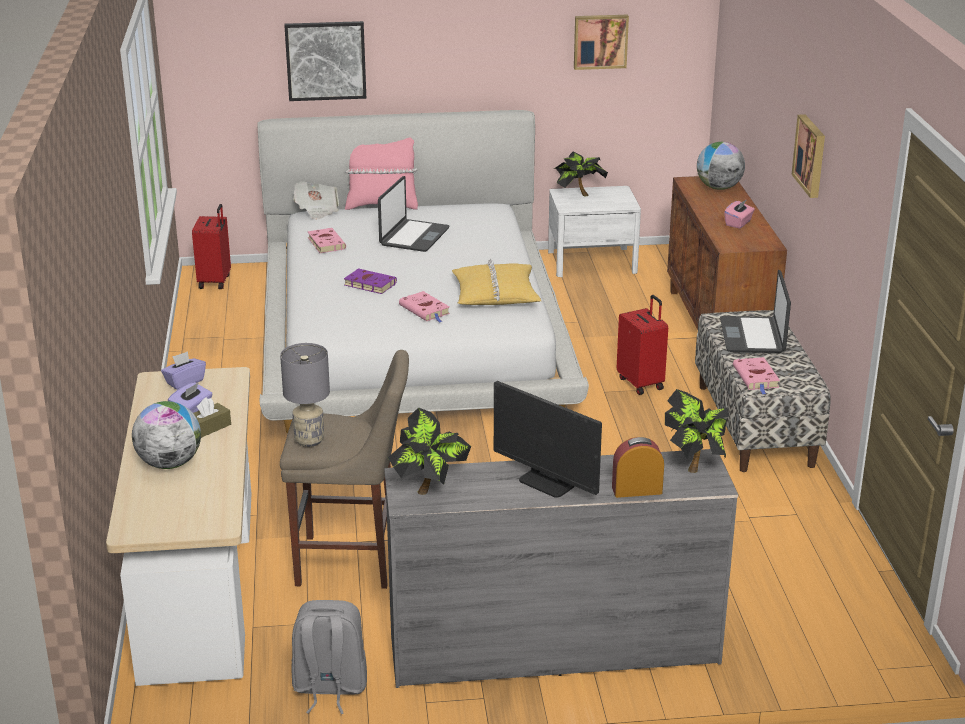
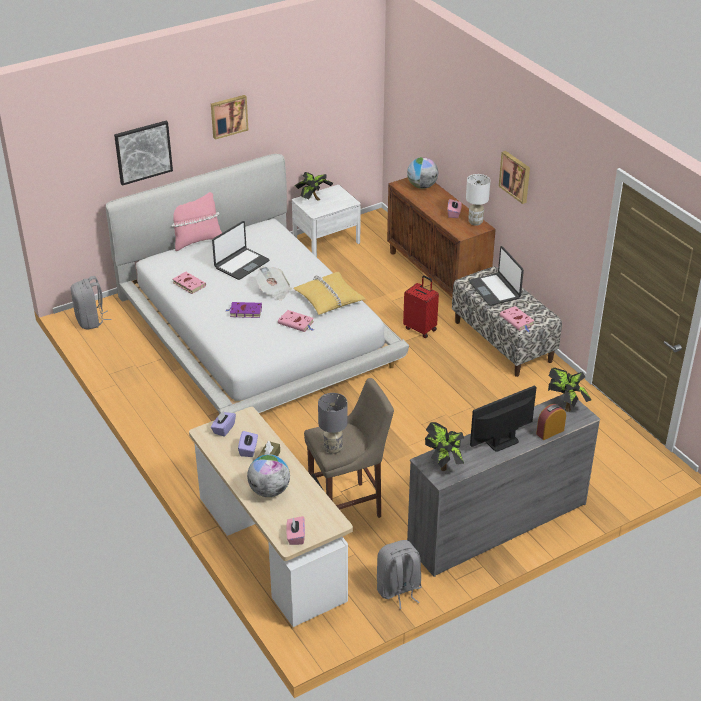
camera: 25 degrees left, 10 degrees up
red suitcase [192,204,231,289] -> grey backpack [71,276,112,329]
newspaper [293,181,339,220] -> newspaper moved to [256,266,292,301]
laptop [378,176,449,252] -> laptop turned 45 degrees clockwise [212,221,270,280]
monitor [494,381,602,498] -> monitor turned 135 degrees clockwise [470,385,537,452]
picture [574,15,629,70] -> picture moved to [211,95,248,140]
none -> pink tissue box [286,516,305,545]
none -> white table lamp [466,174,490,226]

